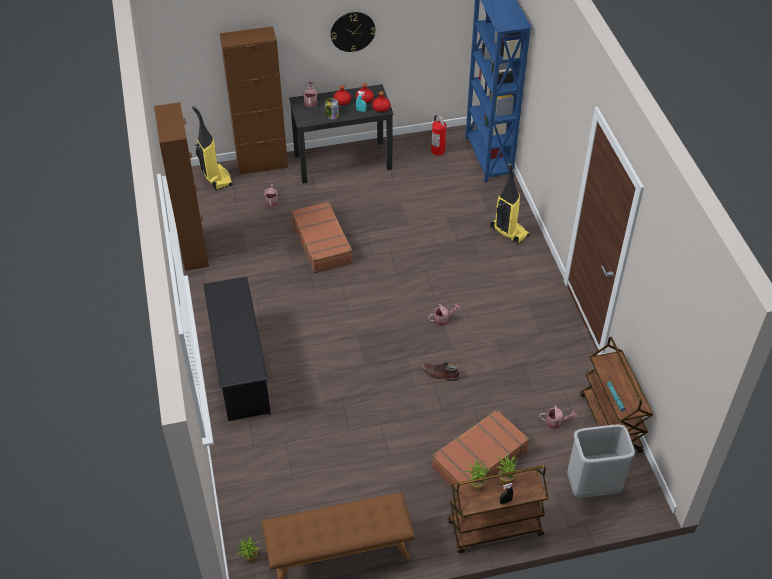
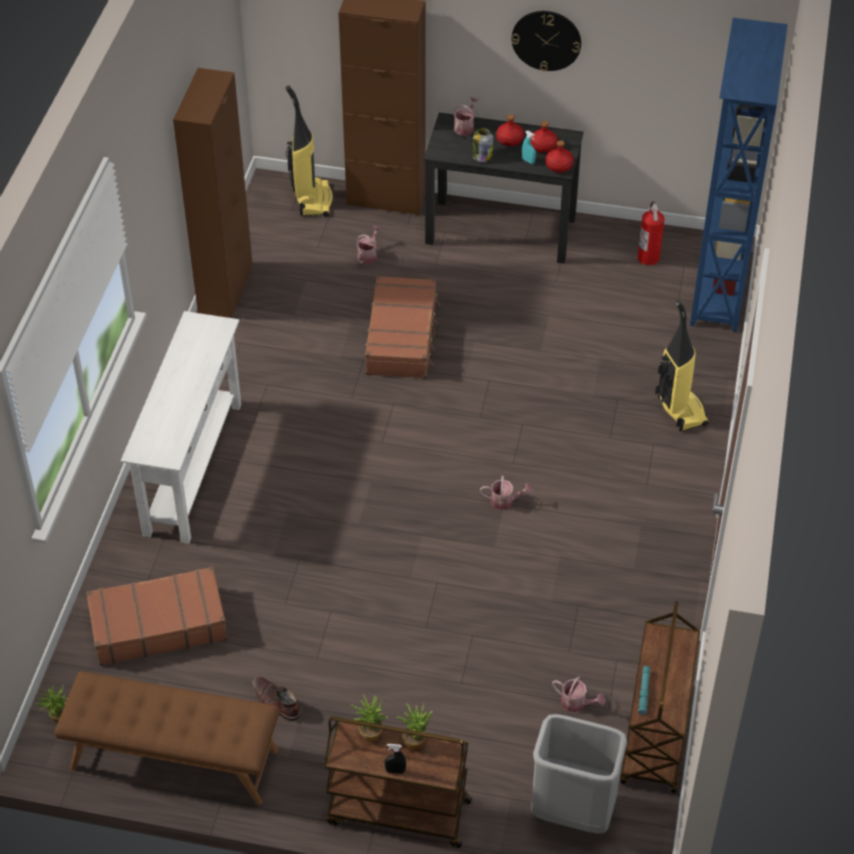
camera: 25 degrees right, 0 degrees up
black shoe rack [203,277,271,421] -> white console table [121,311,241,544]
brown boot [422,362,460,381] -> brown boot moved to [252,676,301,721]
brown suitcase [432,409,529,486] -> brown suitcase moved to [86,566,228,666]

